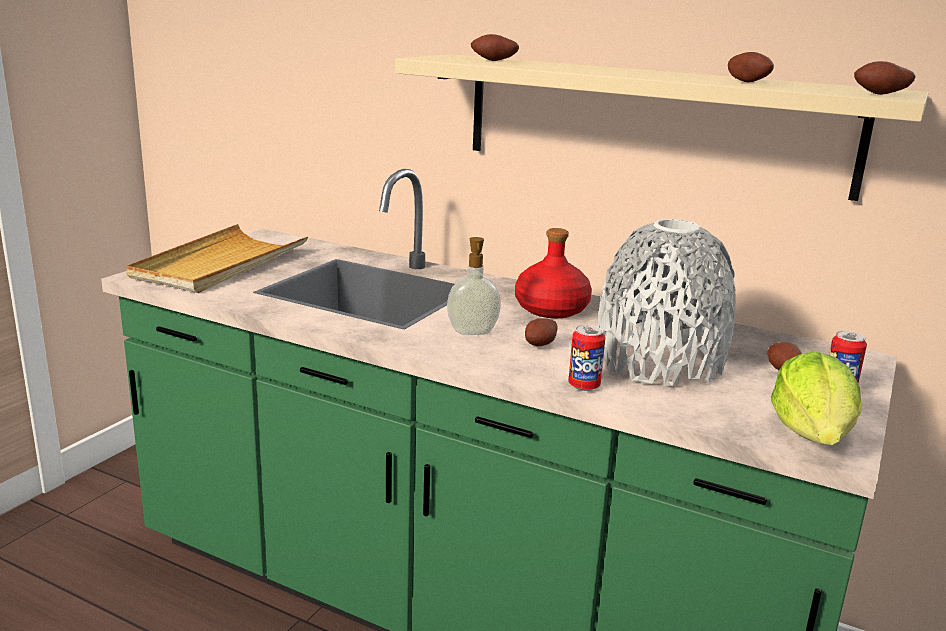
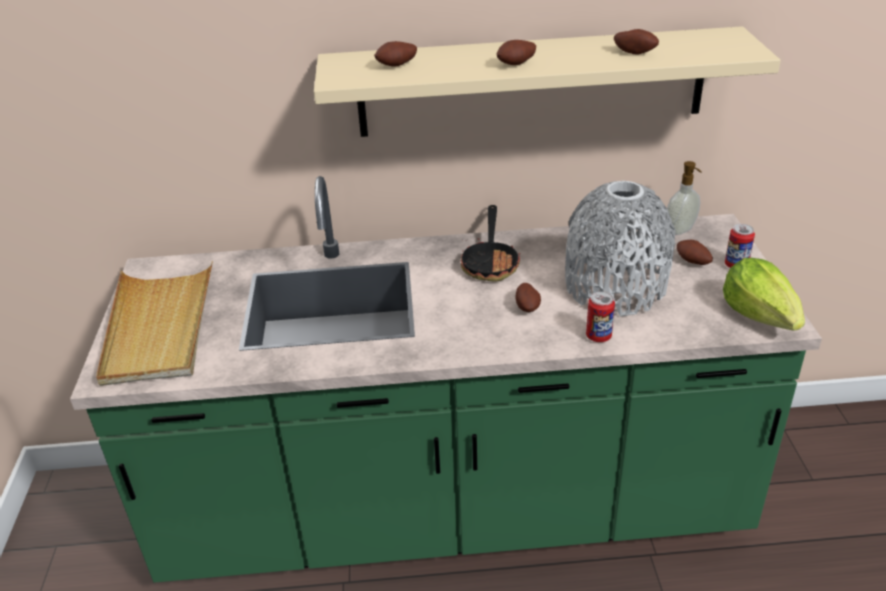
camera: 30 degrees left, 15 degrees up
soap dispenser [447,237,501,335] -> soap dispenser moved to [667,161,702,235]
red bottle [515,228,592,318] -> frying pan [460,205,520,281]
potato [854,61,916,95] -> potato moved to [497,40,536,65]

